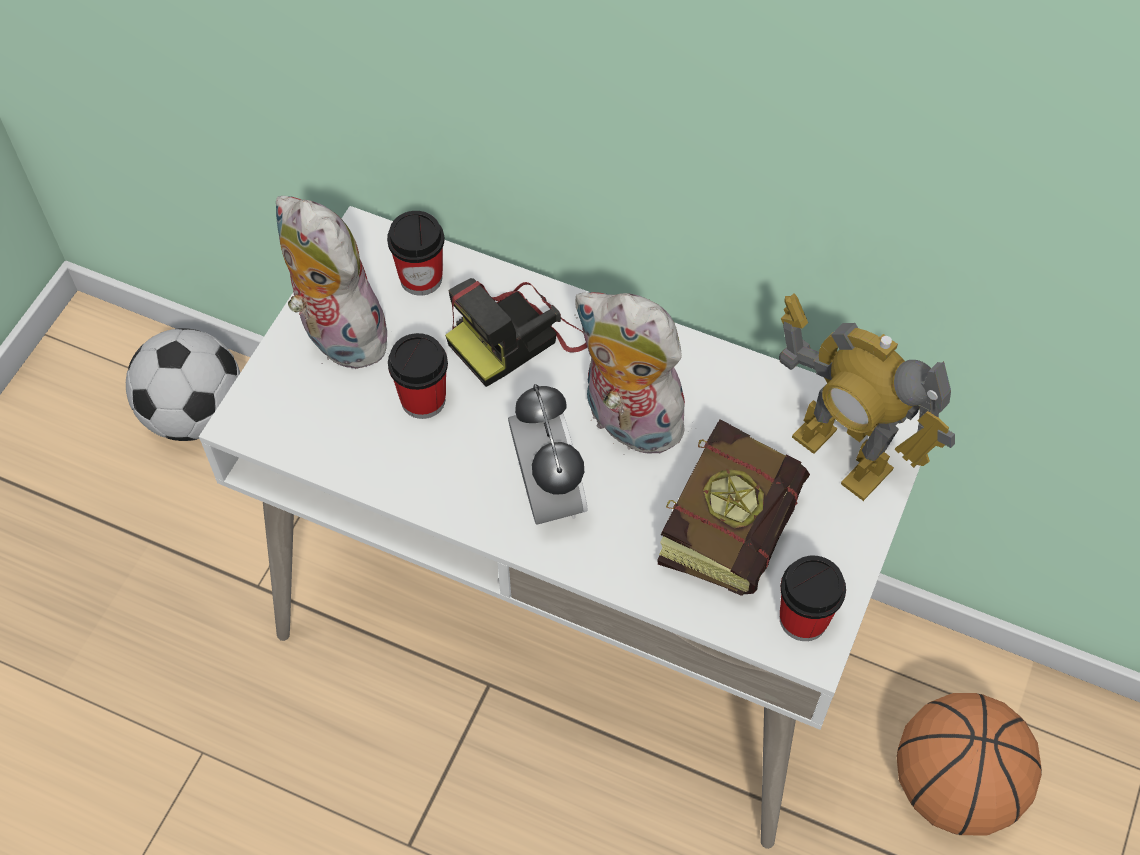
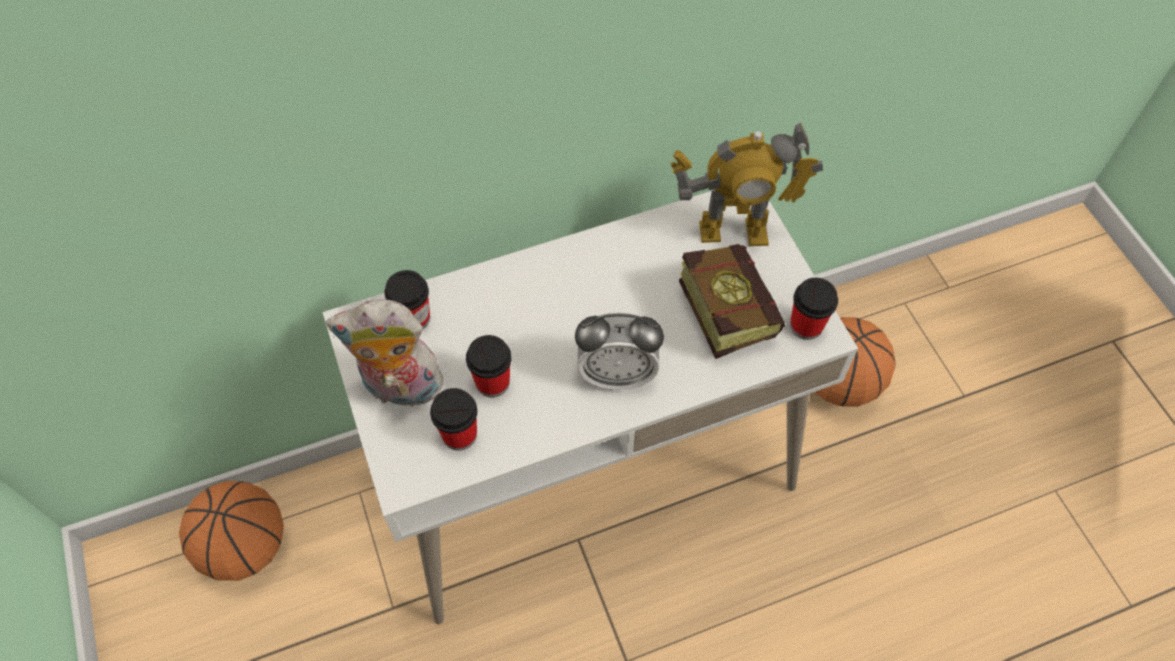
camera: 45 degrees left, 0 degrees up
football [126,328,240,441] -> basketball [179,481,284,581]
camera [445,278,587,387] -> none
alarm clock [508,384,588,525] -> alarm clock turned 150 degrees clockwise [575,313,664,390]
plush toy [575,292,689,455] -> none
none -> cup [430,388,478,451]

